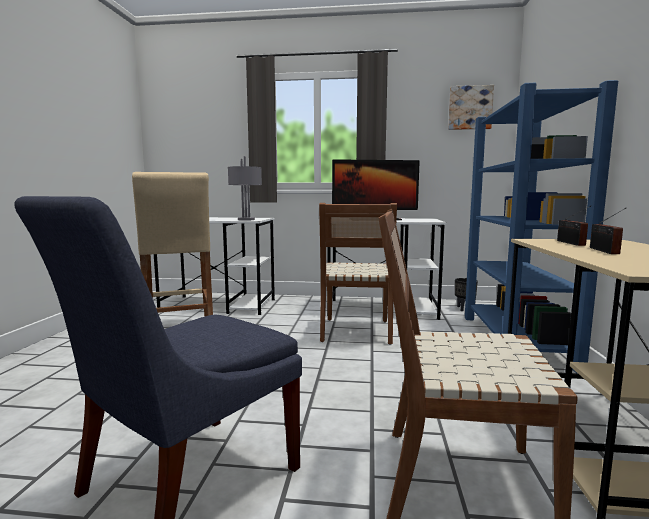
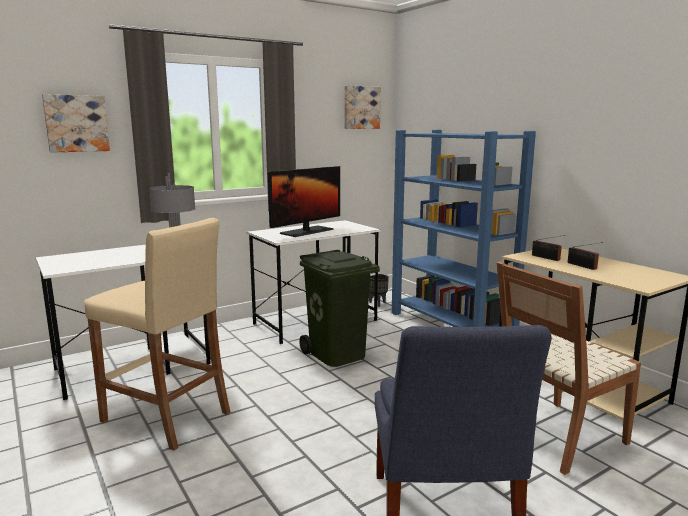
camera: 40 degrees left, 5 degrees up
chair [319,203,397,345] -> green trash can [299,250,380,367]
none -> picture [42,94,110,153]

